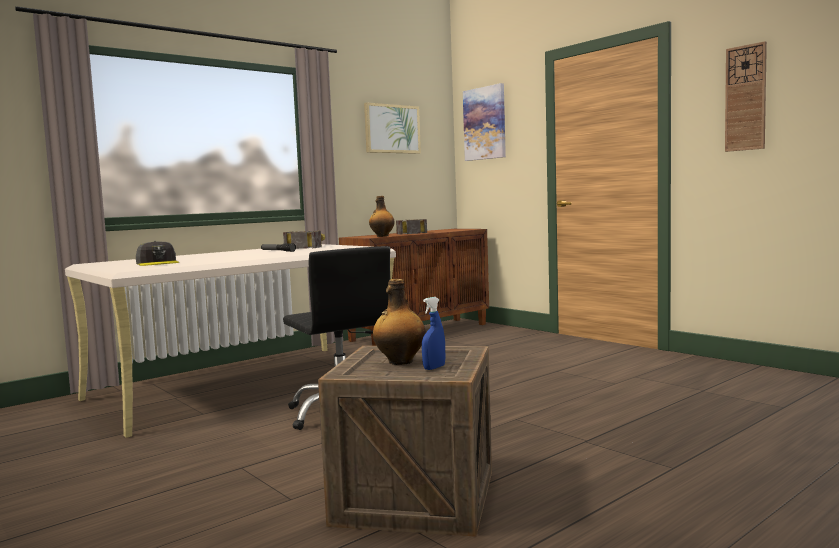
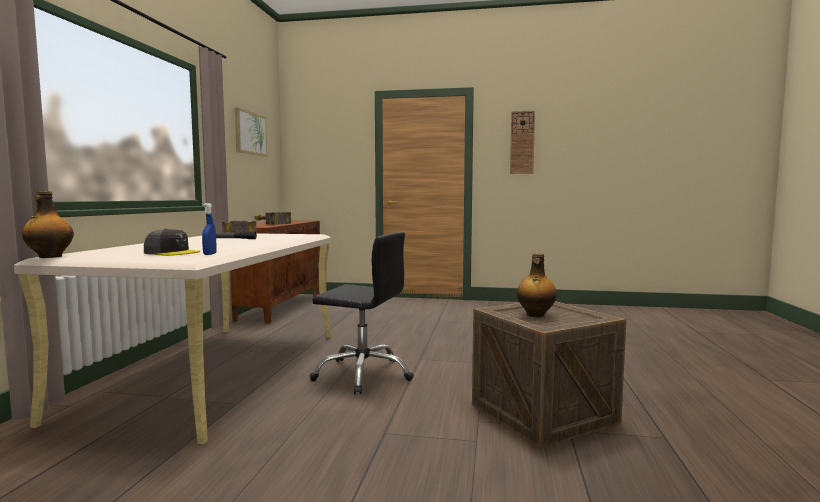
camera: 40 degrees left, 0 degrees up
bottle [369,196,395,237] -> bottle moved to [22,191,74,258]
blue spray bottle [422,297,445,370] -> blue spray bottle moved to [202,203,217,255]
picture [463,83,506,161] -> none

